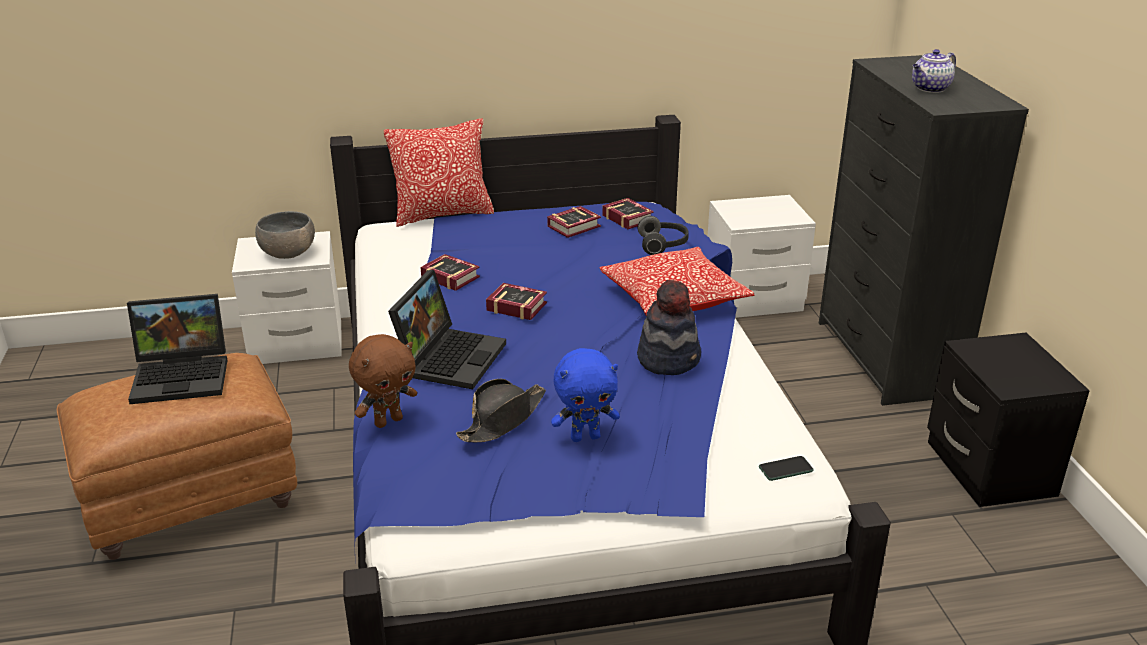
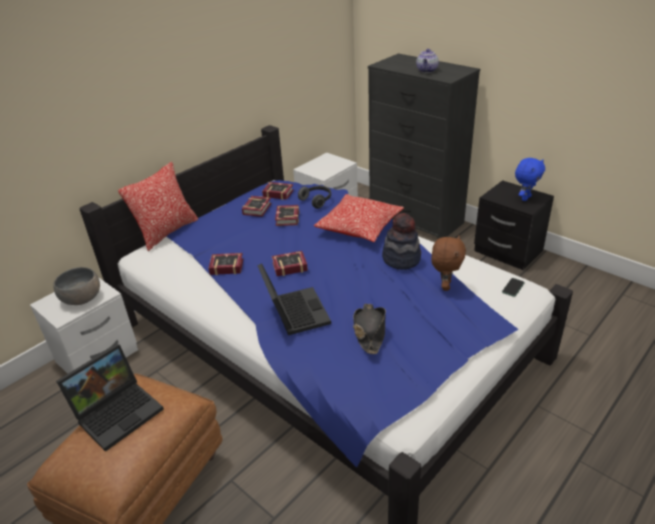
camera: 35 degrees left, 5 degrees up
brown plush toy [349,334,417,428] -> brown plush toy moved to [431,235,466,291]
blue plush toy [551,348,620,442] -> blue plush toy moved to [515,158,545,201]
none -> book [275,205,299,226]

